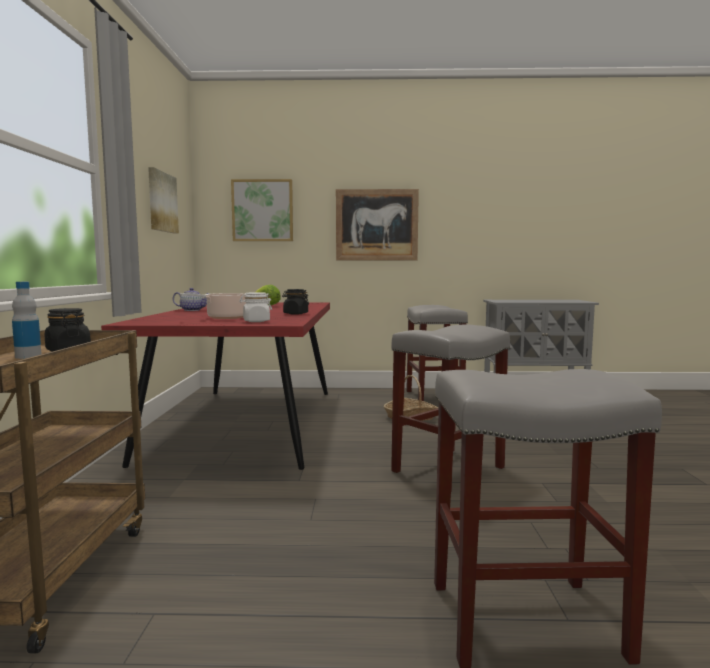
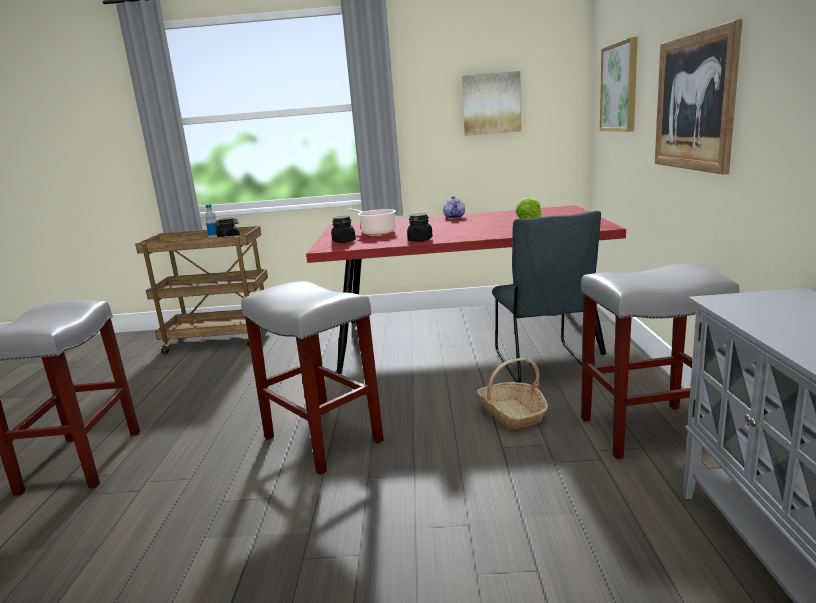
camera: 90 degrees right, 10 degrees up
white jar [239,292,272,322] -> black jar [331,216,356,243]
none -> grey chair [492,211,601,383]

